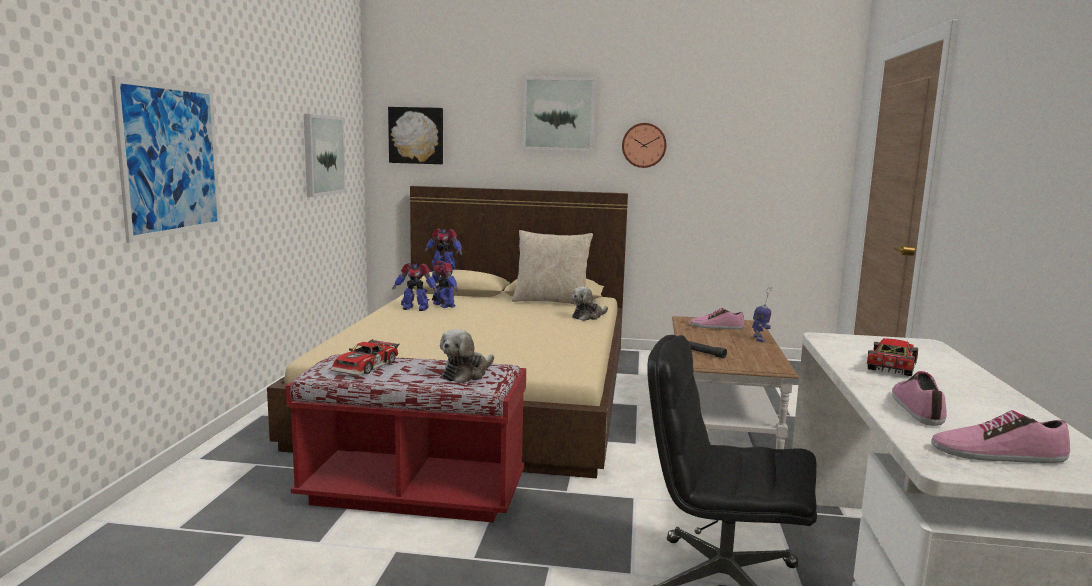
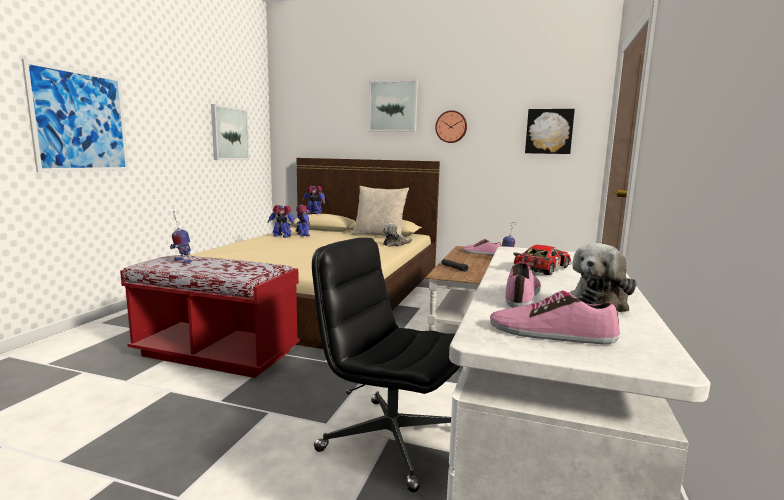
camera: 10 degrees right, 0 degrees up
toy car [331,339,400,376] -> toy robot [170,211,191,264]
picture [388,107,443,164] -> picture moved to [525,109,575,154]
plush toy [440,329,494,383] -> plush toy moved to [569,243,637,312]

